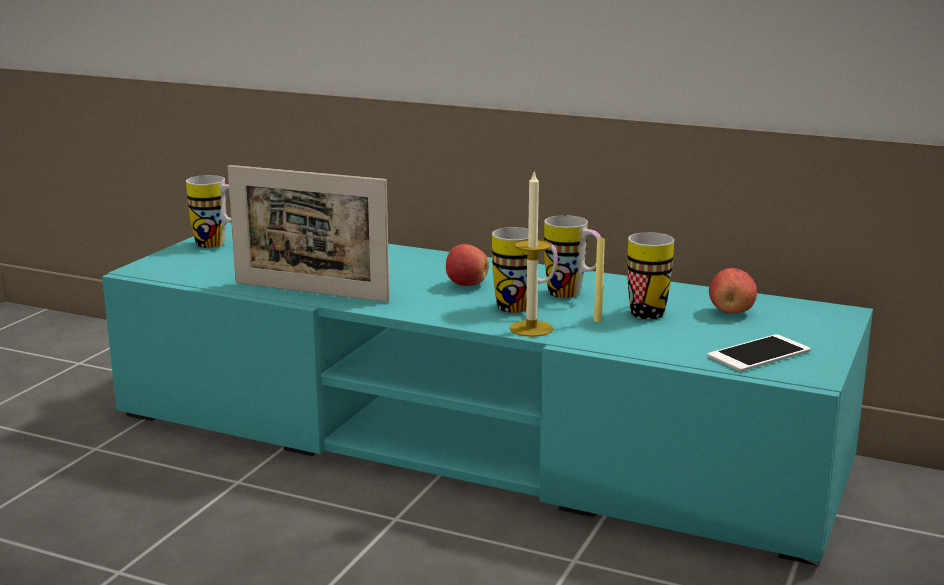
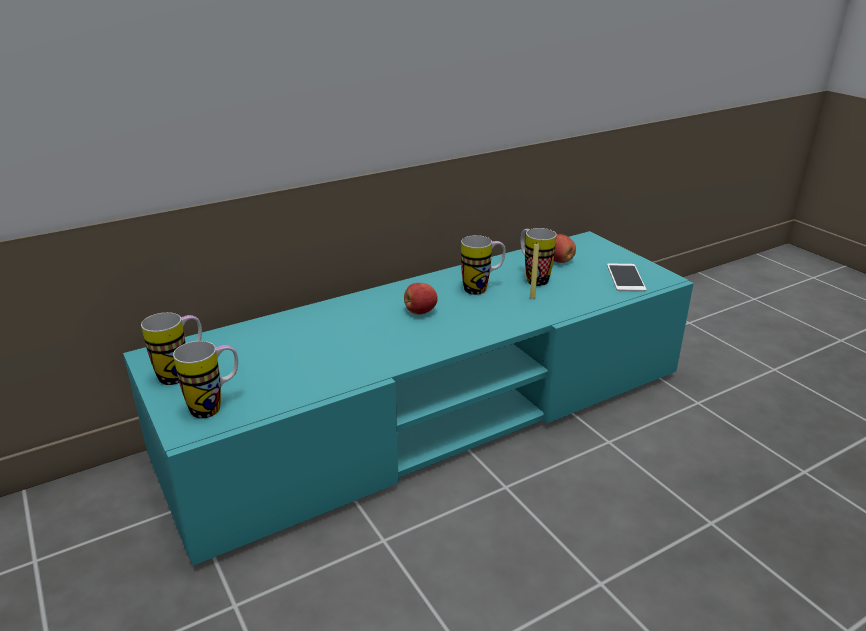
camera: 55 degrees left, 10 degrees up
picture frame [228,165,390,302] -> none
mug [492,227,558,313] -> mug moved to [173,341,238,418]
candle [510,172,553,337] -> none

